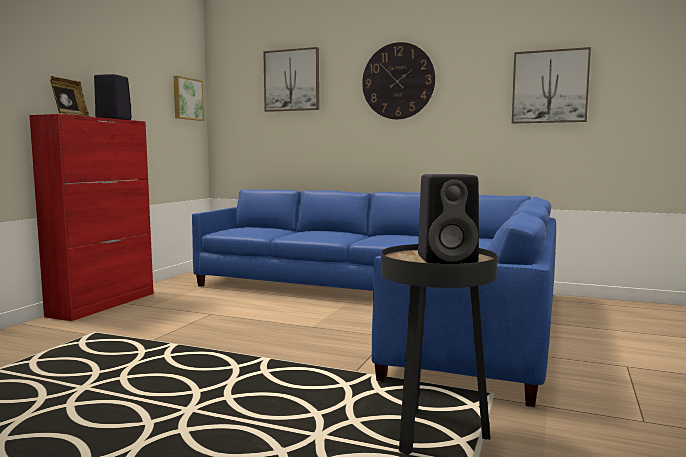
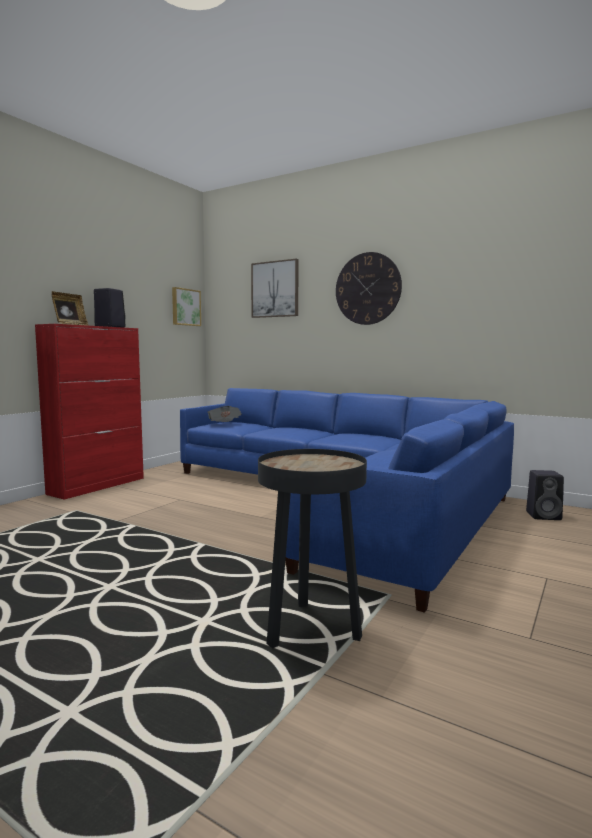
camera: 10 degrees right, 0 degrees up
black speaker [418,174,479,264] -> black speaker moved to [526,470,564,520]
picture [512,47,591,124] -> none
none -> newspaper [207,406,242,422]

